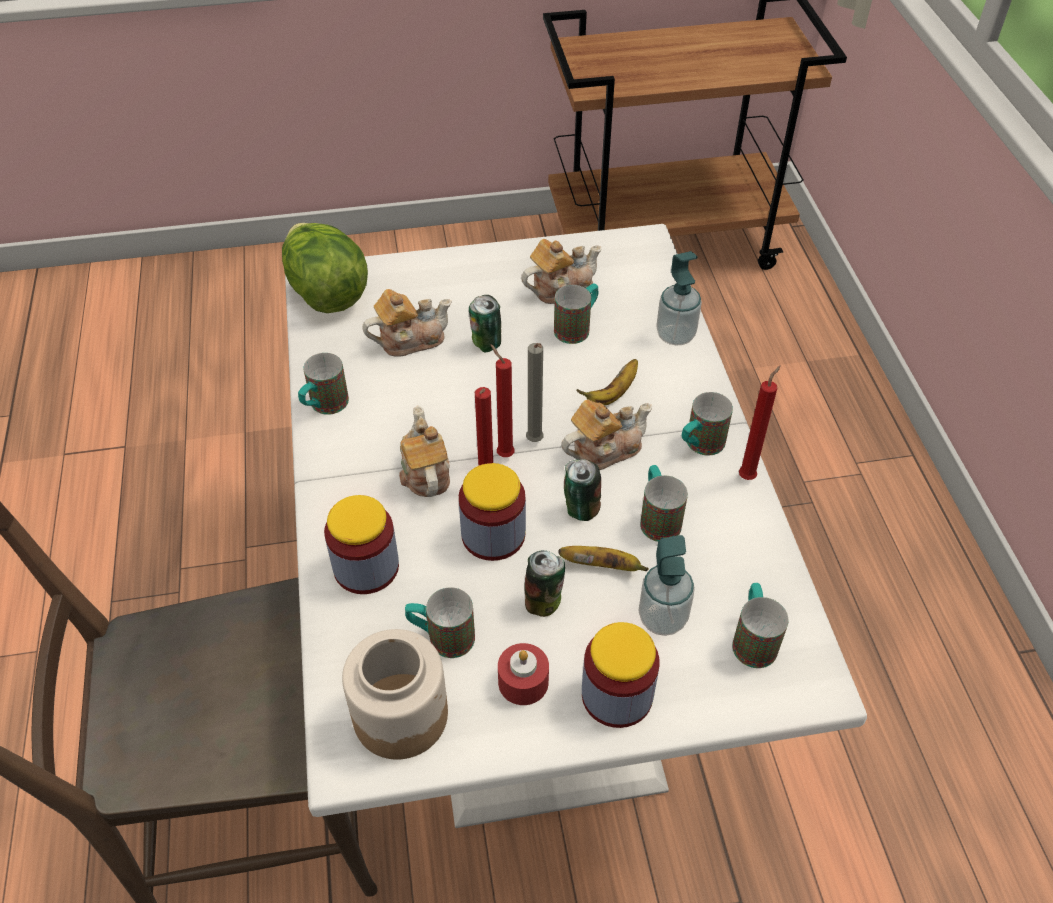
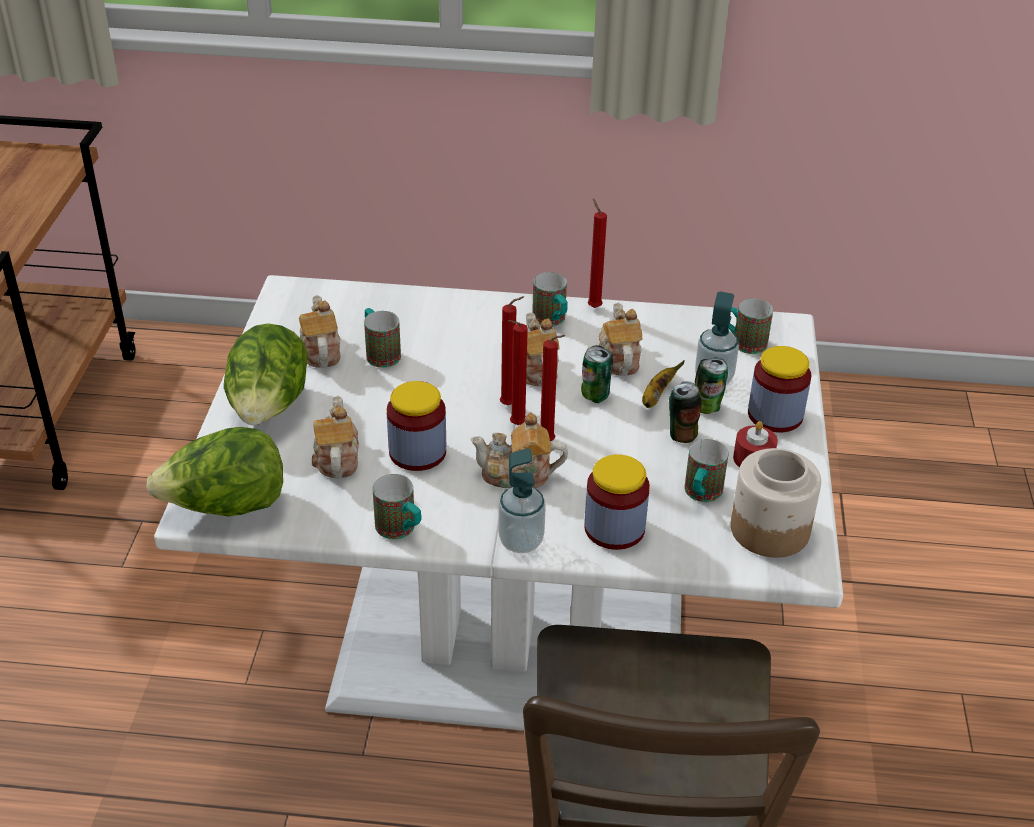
camera: 75 degrees left, 10 degrees down
jar [459,463,526,561] -> jar moved to [387,381,446,471]
can [469,295,501,353] -> can moved to [695,357,728,414]
grey candle [526,343,544,442] -> red candle [500,296,524,405]
banana [576,359,638,406] -> none
mug [640,465,688,542] -> teapot [599,303,643,376]
soap dispenser [656,251,702,346] -> soap dispenser moved to [498,448,546,553]
none -> lettuce [224,323,308,425]

